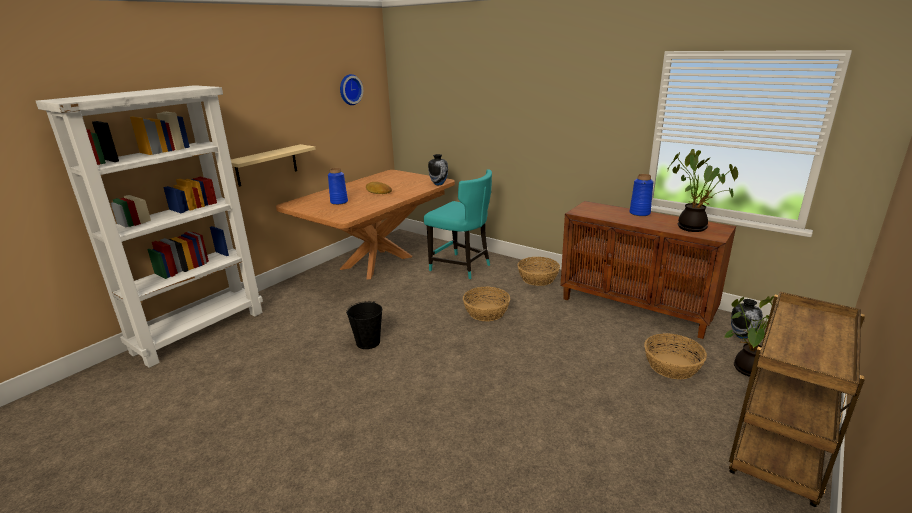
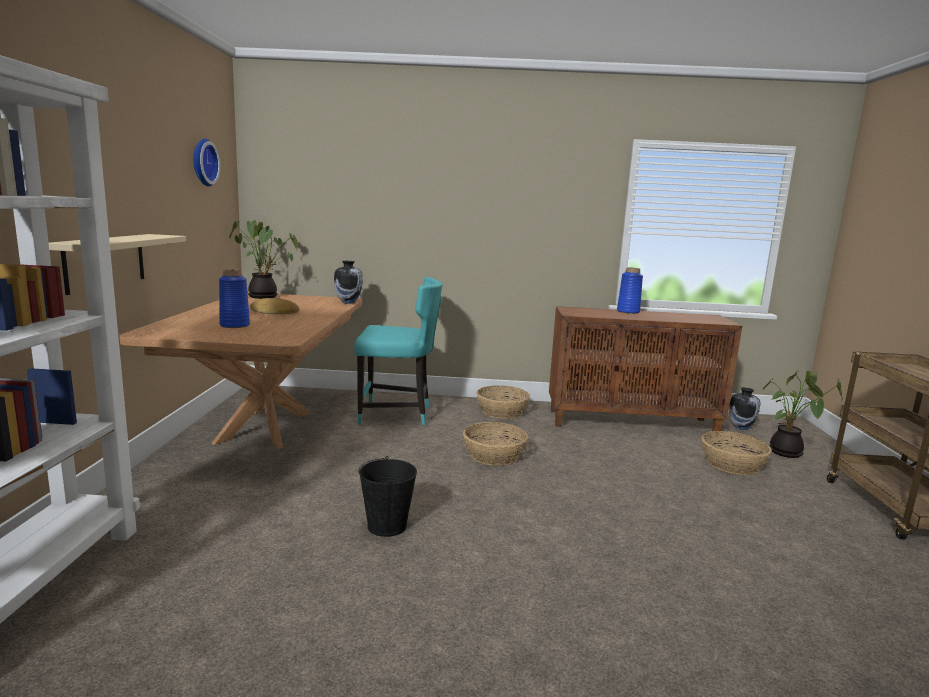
camera: 35 degrees left, 10 degrees down
potted plant [668,149,738,232] -> potted plant moved to [229,220,298,299]

